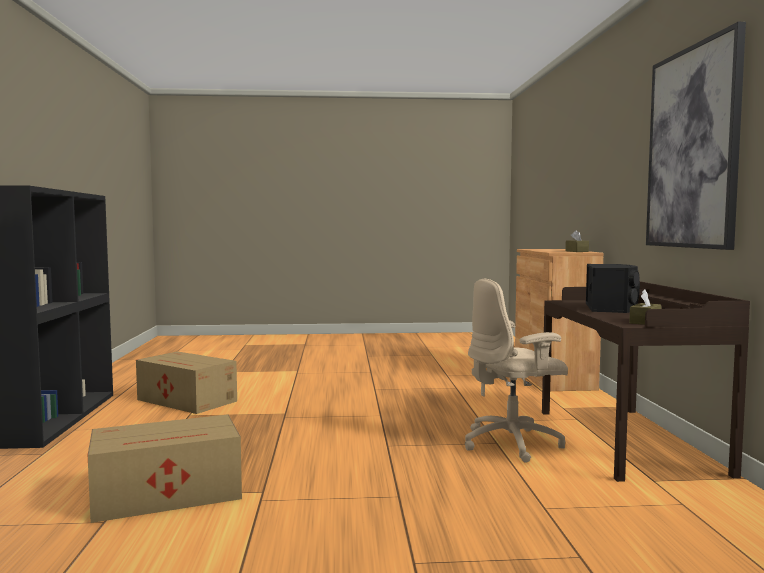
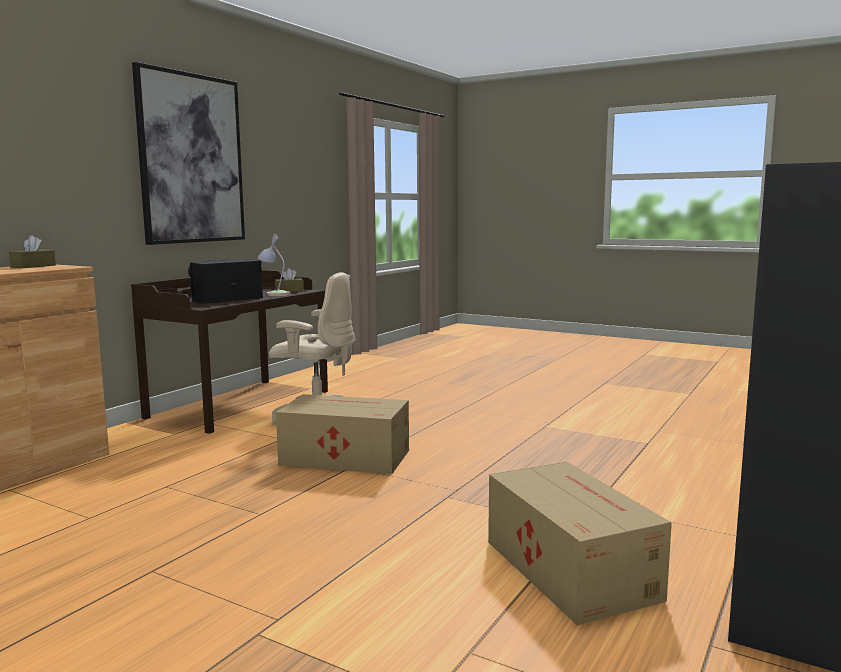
camera: 145 degrees left, 5 degrees up
cardboard box [88,414,242,523] -> cardboard box moved to [276,394,409,474]
none -> table lamp [257,234,290,296]

